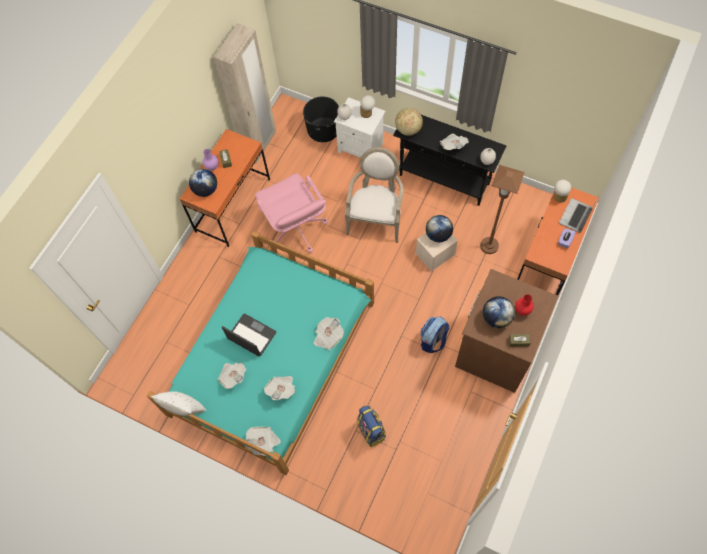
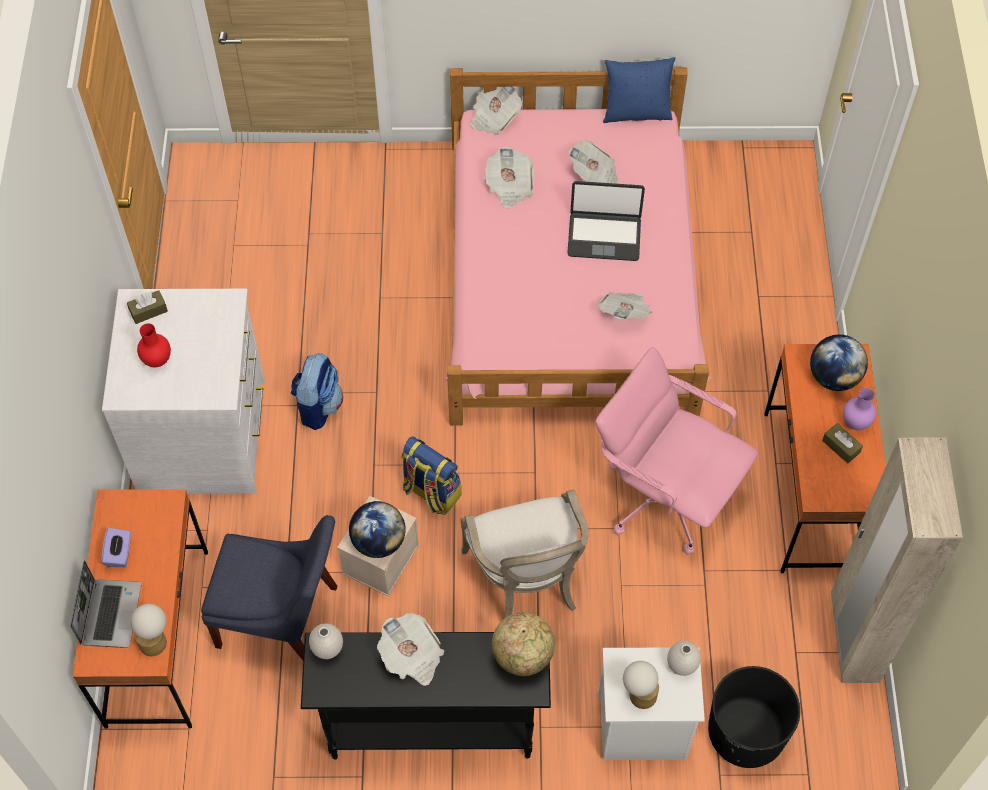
camera: 150 degrees right, 5 degrees down
turquoise bed [147,231,374,475] -> pink bed [445,67,712,426]
white pillow [151,391,207,416] -> blue pillow [603,57,676,123]
newspaper [314,317,344,350] -> newspaper moved to [598,292,652,319]
backpack [357,406,386,447] -> backpack moved to [401,436,462,515]
brown dresser [455,269,558,393] -> white dresser [102,289,265,494]
brown floor lamp [480,165,525,254] -> blue chair [201,515,337,660]
globe [483,296,515,328] -> none

